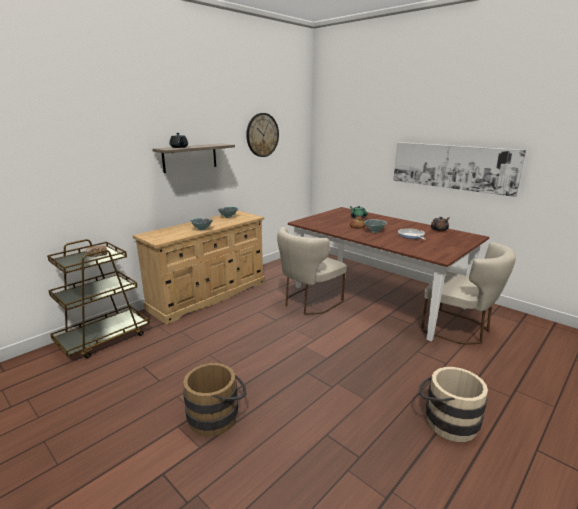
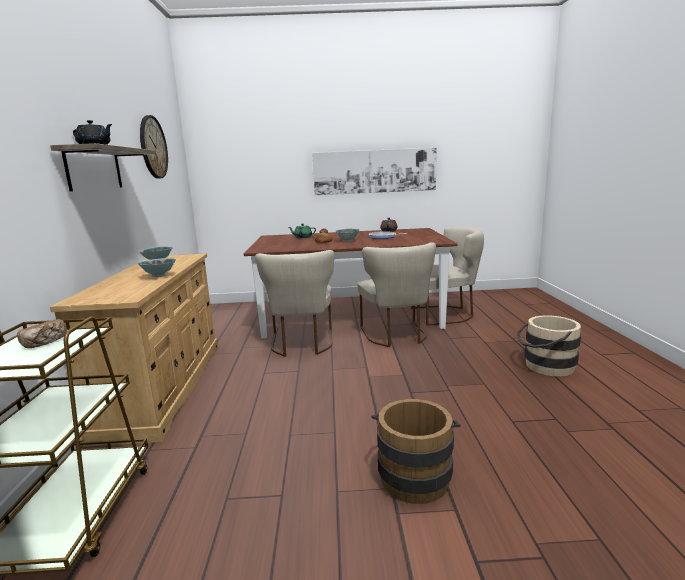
camera: 45 degrees left, 5 degrees down
none -> beige chair [357,242,436,347]

